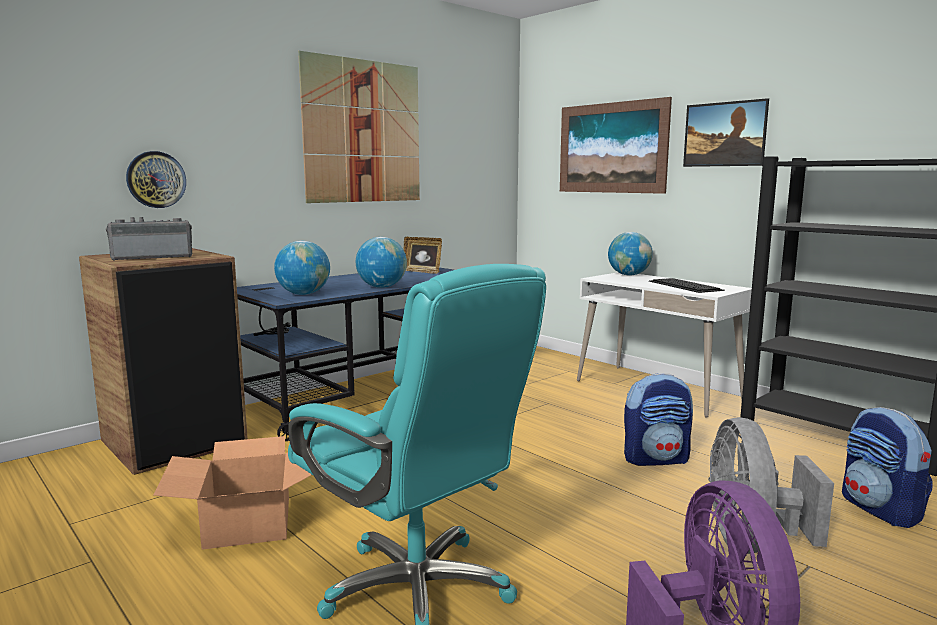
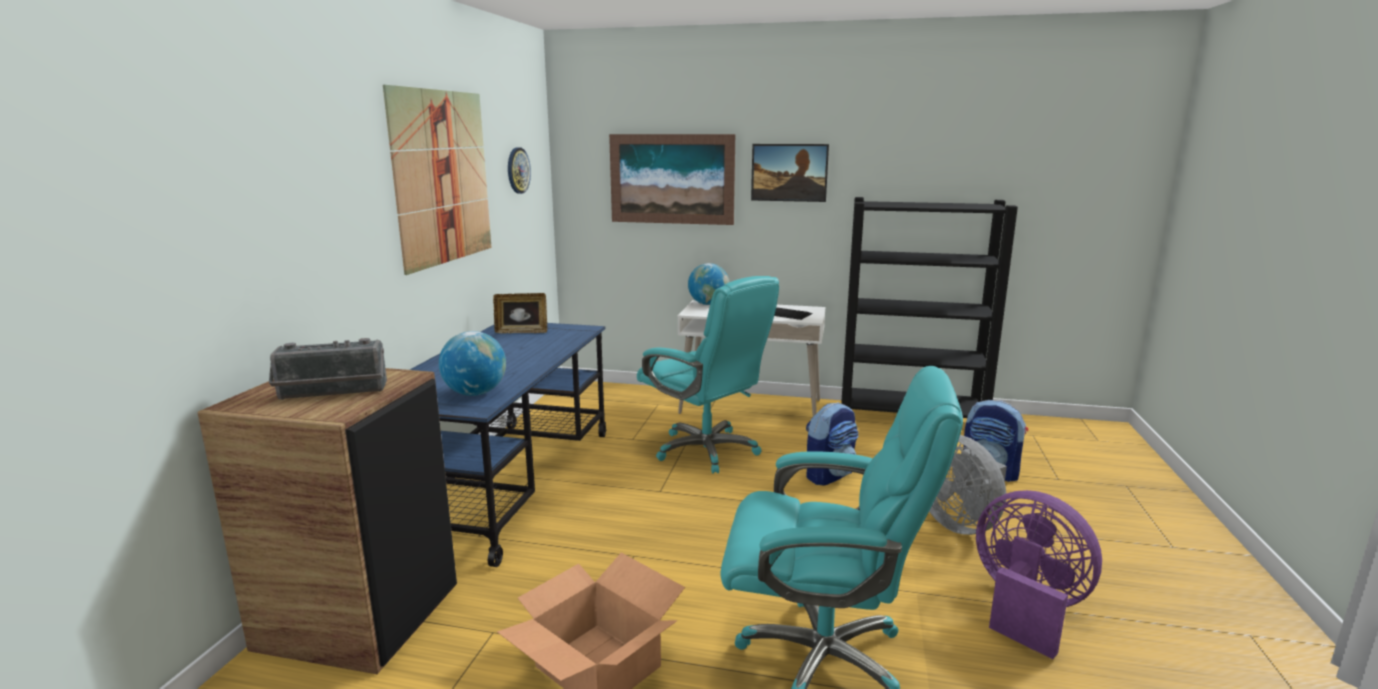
camera: 35 degrees left, 5 degrees up
radio [106,217,192,261] -> radio turned 135 degrees counterclockwise [269,338,387,400]
wall clock [126,151,186,208] -> wall clock moved to [508,147,531,194]
globe [356,237,407,288] -> none
none -> turquoise office chair [637,276,779,474]

